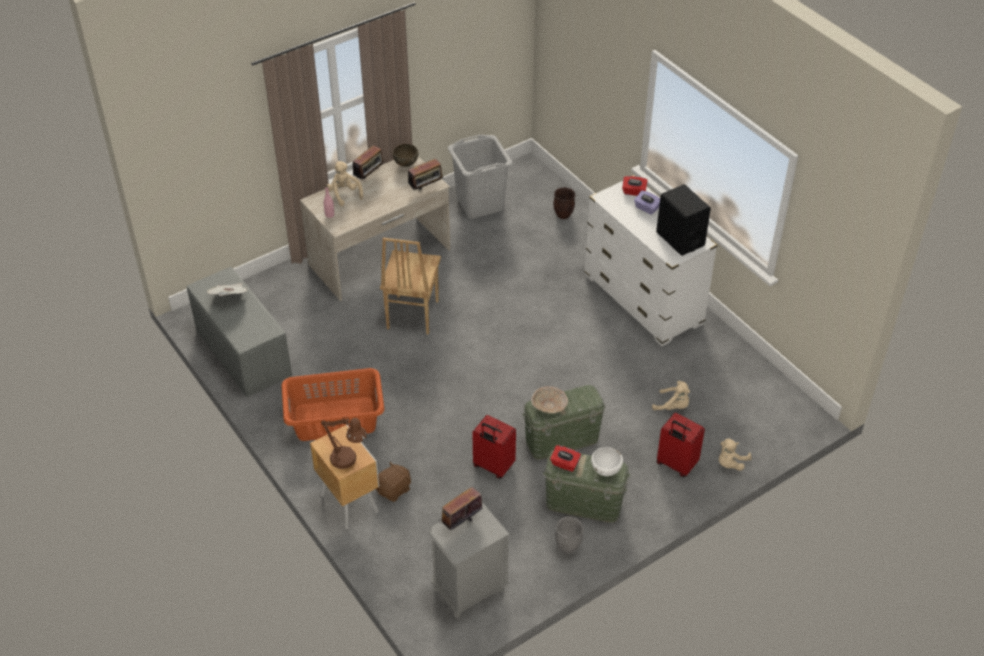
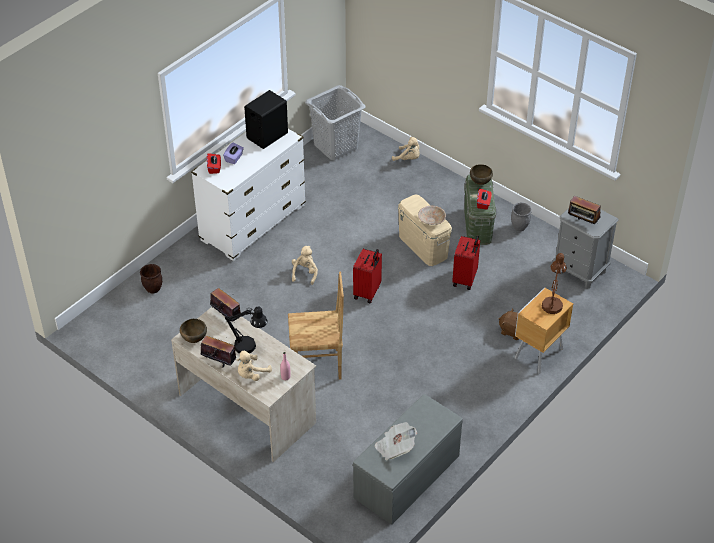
camera: 105 degrees left, 0 degrees up
orange laundry basket [281,368,384,441] -> none
grey laundry basket [448,135,512,219] -> grey laundry basket moved to [305,85,365,160]
green storage box [522,385,606,460] -> beige storage box [398,194,452,266]
white bowl [591,447,623,476] -> brown bowl [470,164,493,185]
beige plush toy [652,381,690,410] -> beige plush toy moved to [292,246,318,285]
red suitcase [657,413,705,477] -> red suitcase moved to [353,249,382,303]
none -> black table lamp [225,307,268,354]

